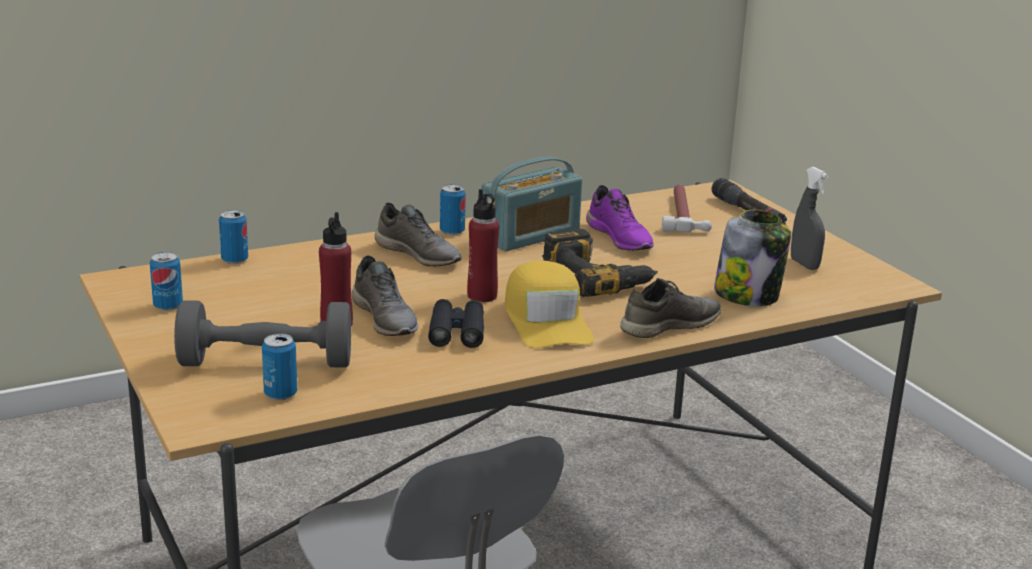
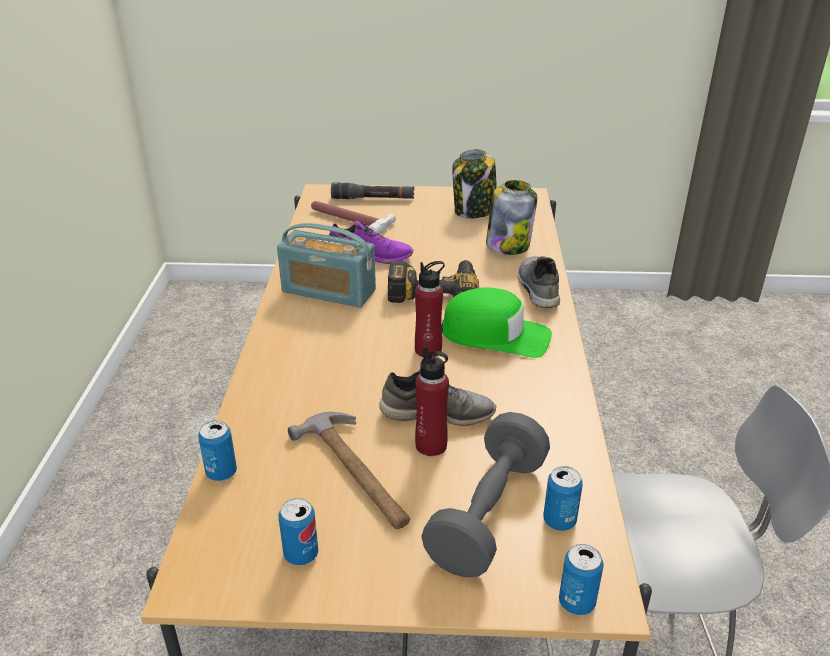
camera: 60 degrees left, 10 degrees up
grey shoe [375,202,462,266] -> none
black binoculars [428,299,484,348] -> none
can [440,184,466,235] -> can moved to [559,544,604,615]
radio [481,156,582,252] -> radio turned 120 degrees clockwise [277,223,376,308]
yellow cap [505,261,594,348] -> green cap [442,287,552,358]
grey spray bottle [791,167,829,270] -> jar [452,149,497,219]
none -> hammer [288,412,410,529]

